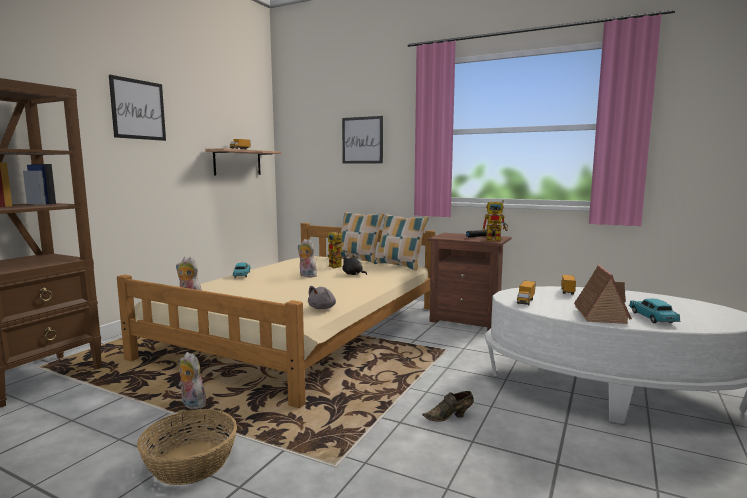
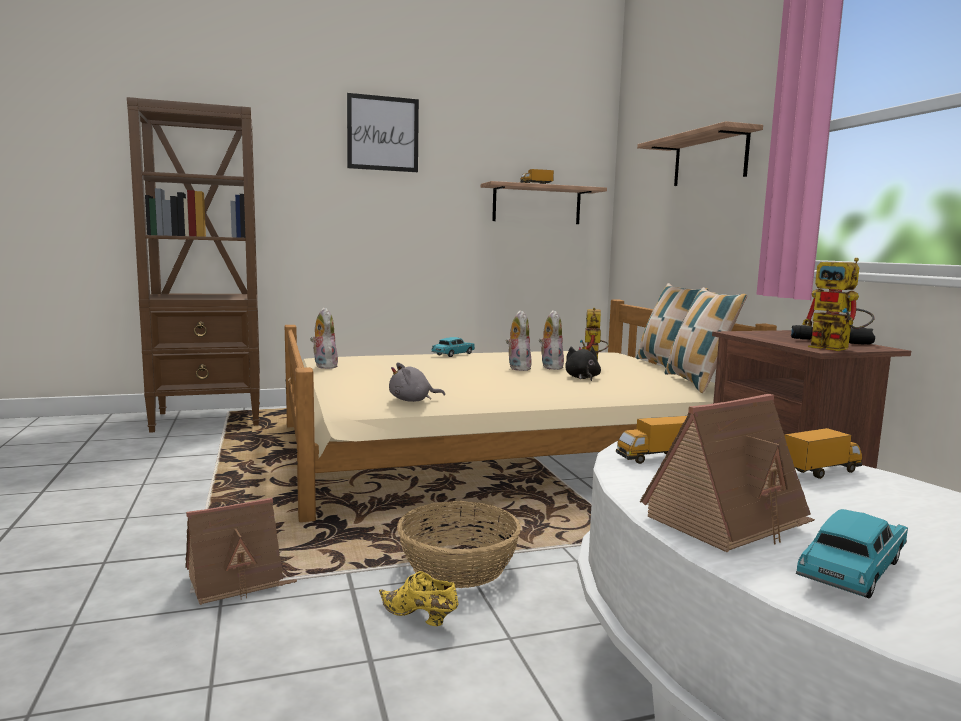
camera: 45 degrees right, 0 degrees up
basket [137,409,237,485] -> basket moved to [397,501,521,588]
plush toy [178,352,207,409] -> plush toy moved to [539,310,564,370]
picture [342,116,383,164] -> shelf [637,121,763,186]
brown shoe [422,391,474,421] -> yellow shoe [379,571,459,626]
none -> toy house [185,498,297,605]

